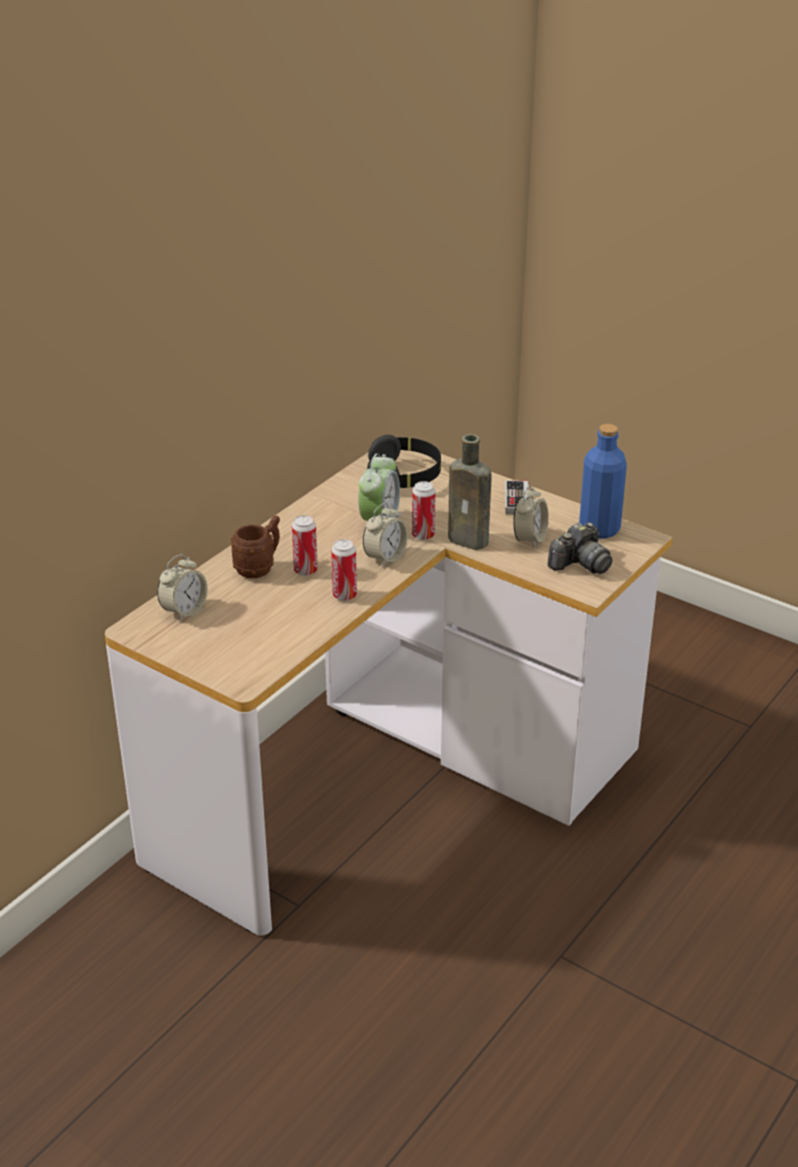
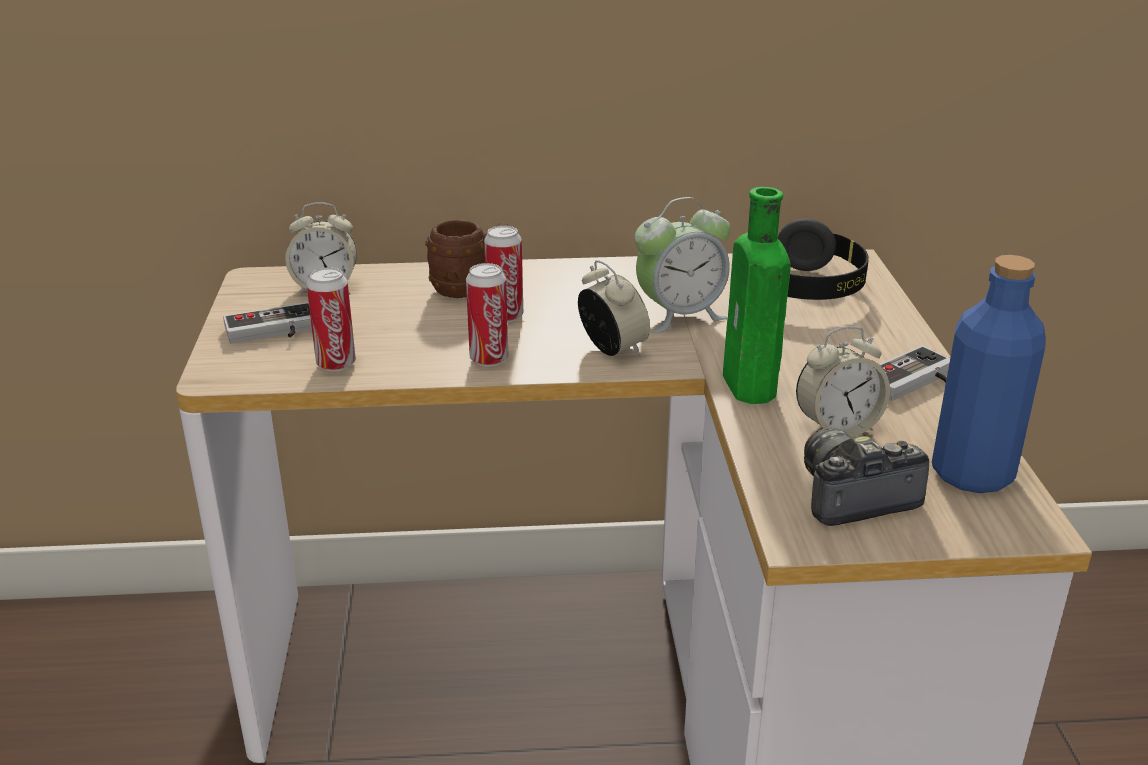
camera: 50 degrees right, 5 degrees down
alarm clock [363,503,408,567] -> alarm clock turned 120 degrees counterclockwise [578,260,650,356]
can [412,481,436,540] -> can moved to [307,267,356,371]
brown bottle [448,434,491,550] -> green bottle [723,187,791,404]
camera [548,522,612,574] -> camera turned 150 degrees clockwise [804,429,929,526]
none -> game controller [223,302,312,344]

